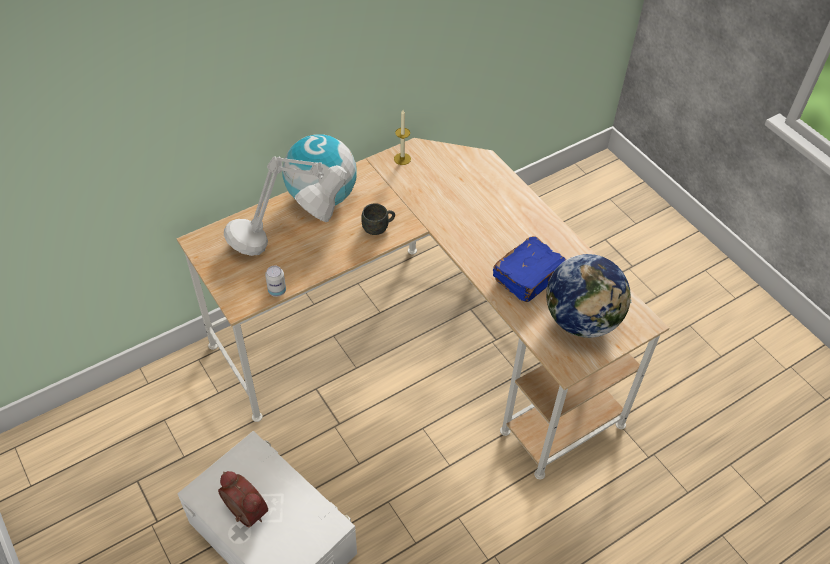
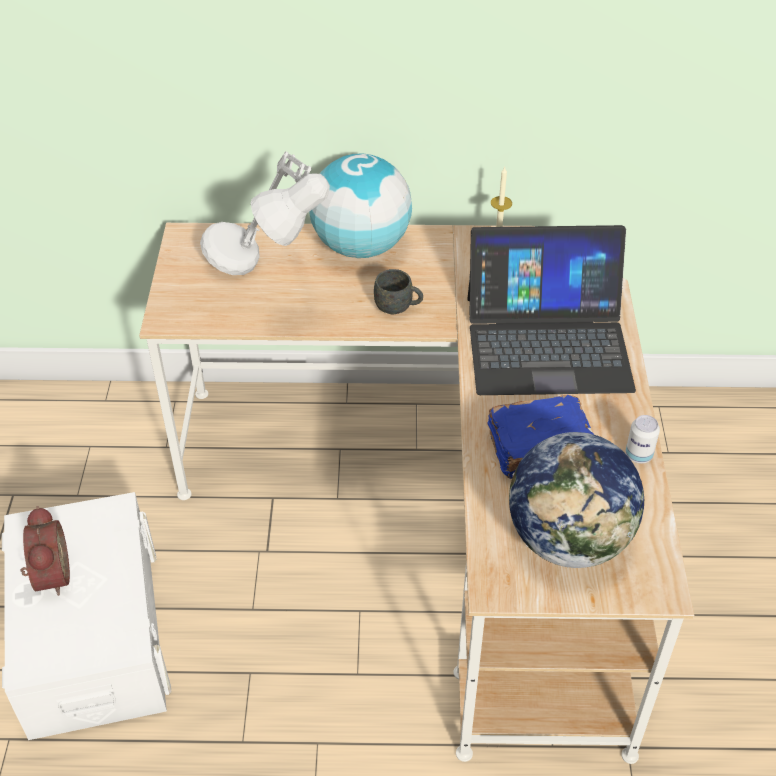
camera: 35 degrees right, 5 degrees down
can [265,266,286,297] -> can moved to [625,415,660,463]
none -> laptop [468,225,636,395]

